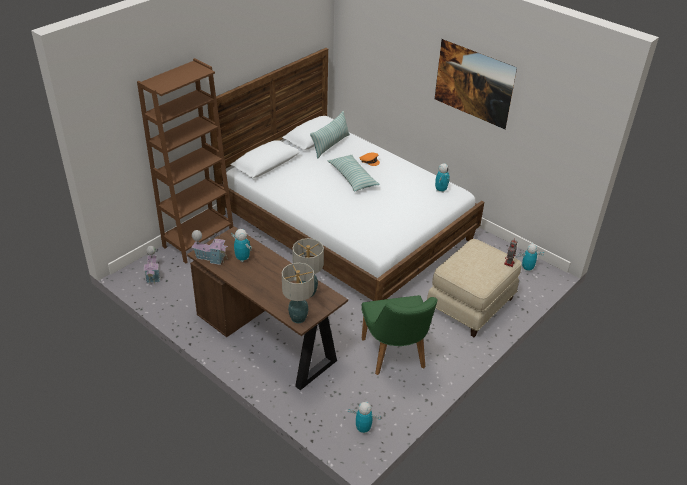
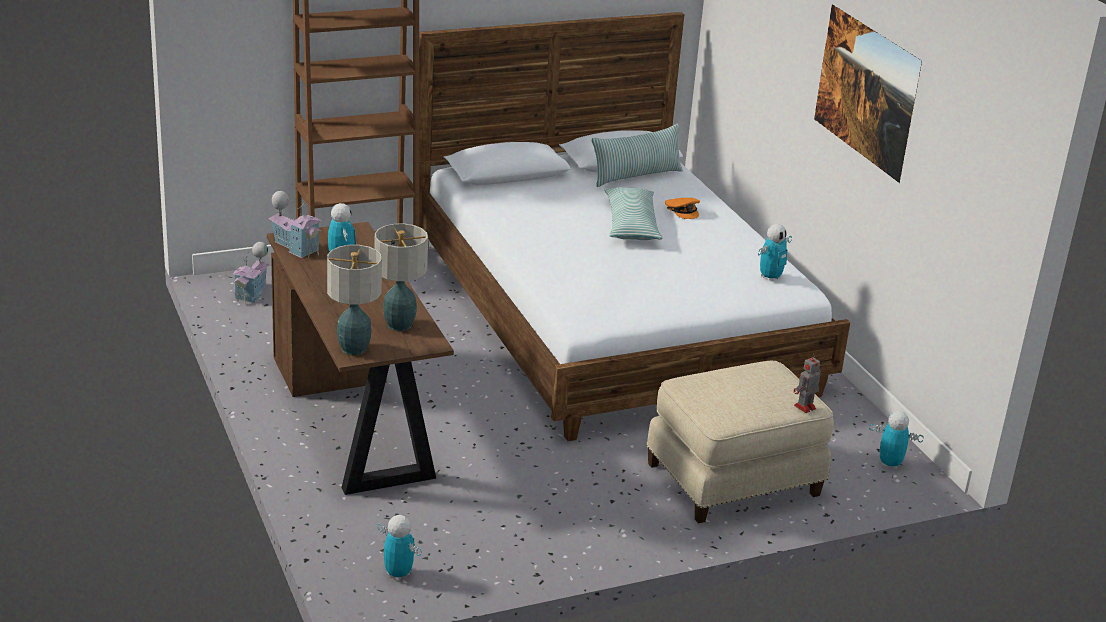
camera: 25 degrees right, 10 degrees down
green chair [361,295,438,375] -> none

